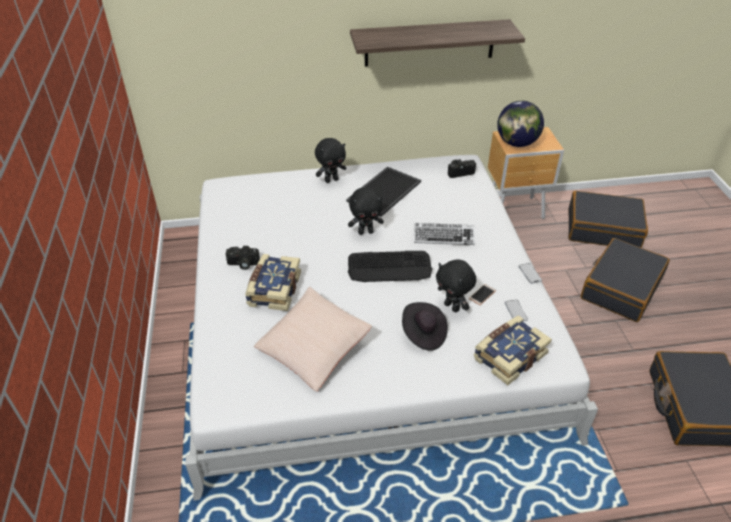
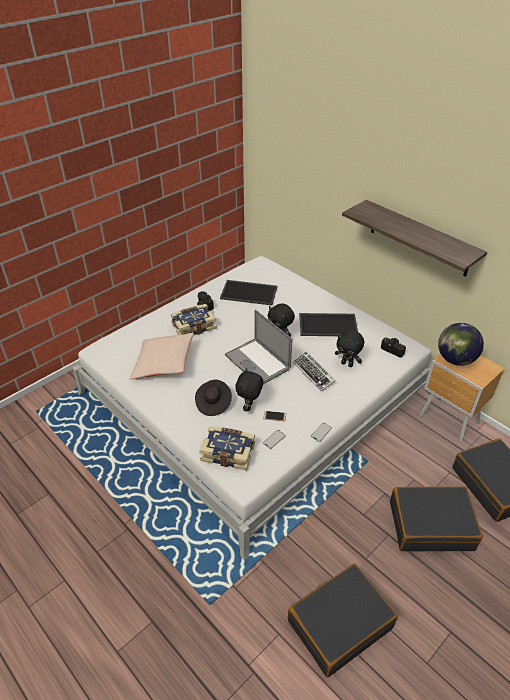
camera: 55 degrees right, 0 degrees up
black plush toy [315,138,347,183] -> black plush toy moved to [335,330,364,367]
keyboard [348,251,432,282] -> laptop [225,309,292,384]
none -> tray [220,280,278,305]

